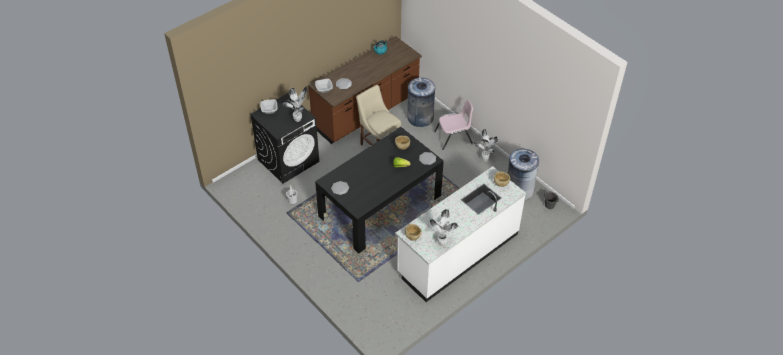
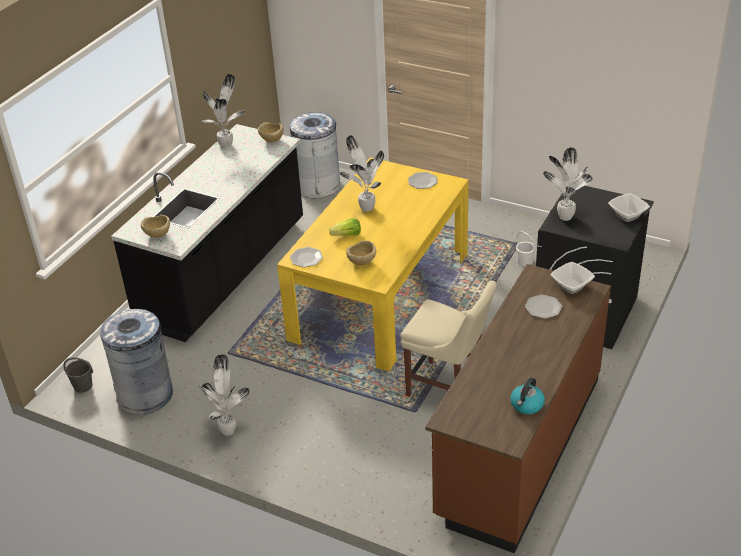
camera: 160 degrees right, 10 degrees down
black dining table [315,127,444,254] -> yellow dining table [277,157,469,371]
white counter [395,166,526,302] -> black counter [111,124,303,342]
grey trash can [407,78,435,127] -> grey trash can moved to [289,112,340,198]
pink chair [434,99,473,150] -> none
none -> potted plant [340,135,384,212]

